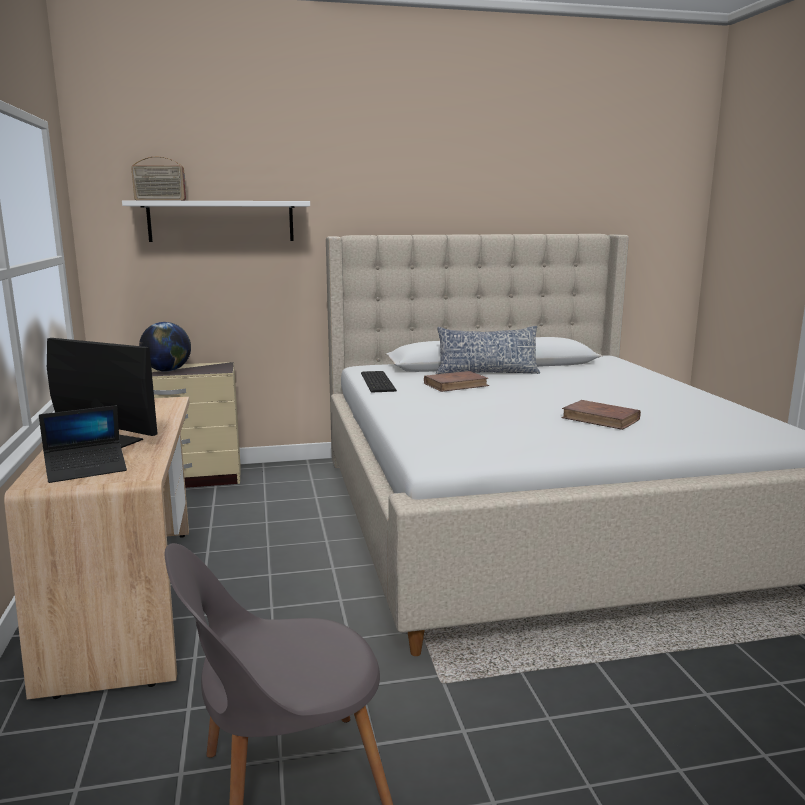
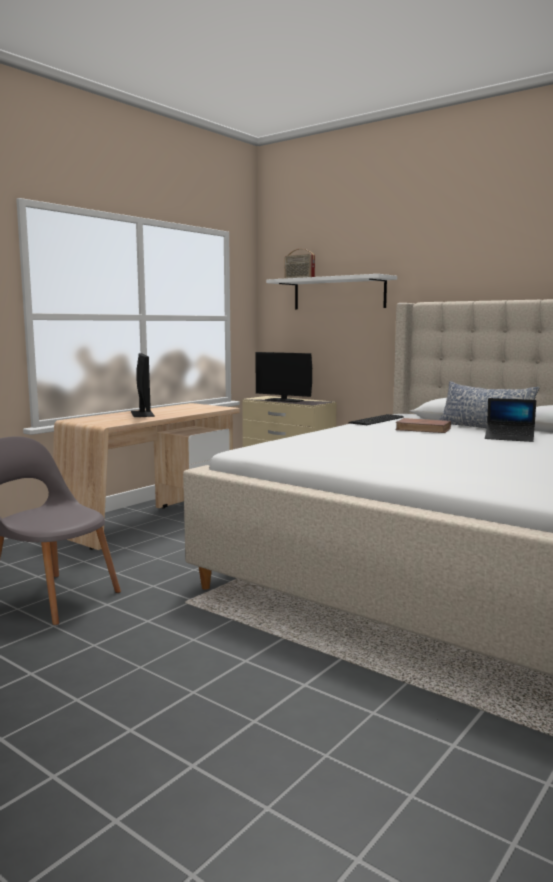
camera: 50 degrees right, 5 degrees down
laptop [39,405,127,483] -> laptop moved to [485,398,536,442]
globe [139,322,191,372] -> monitor [256,352,312,402]
brown book [561,400,641,430] -> none

